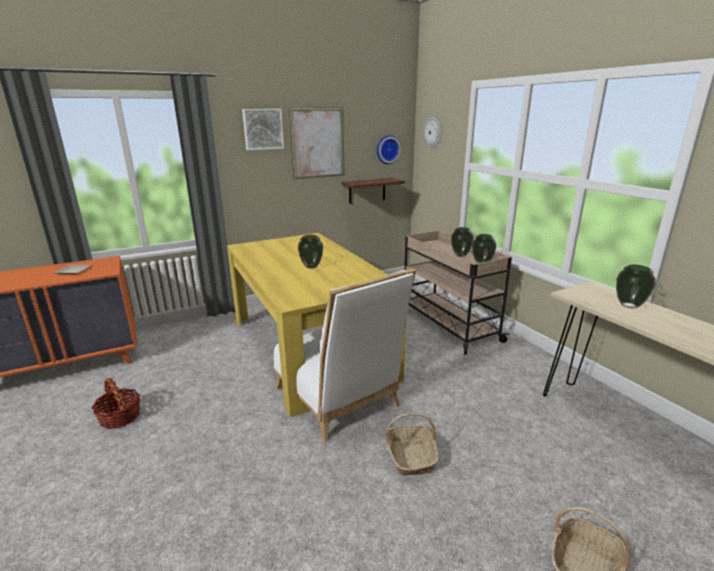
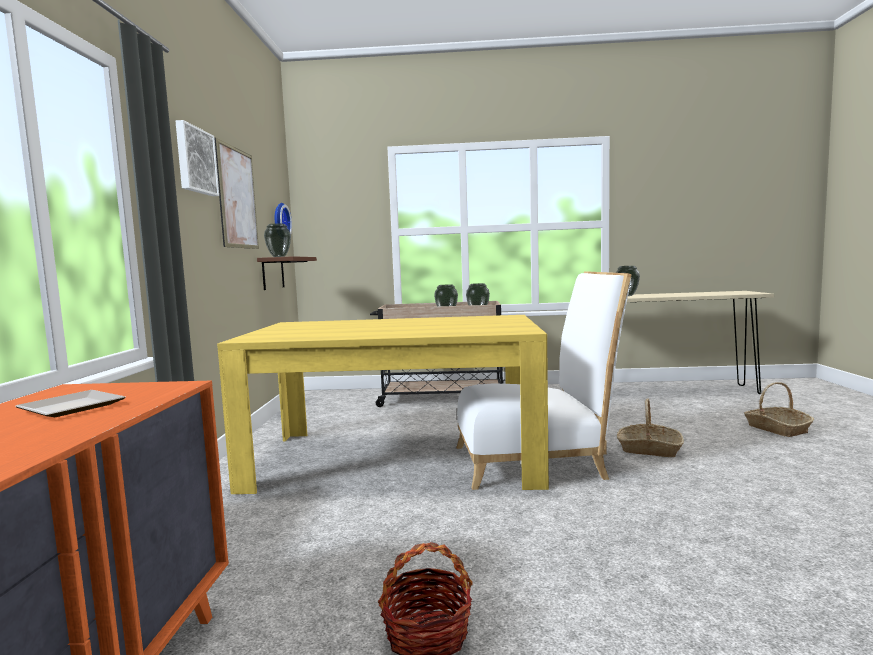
camera: 60 degrees left, 15 degrees down
vase [298,235,323,269] -> vase moved to [264,224,291,257]
wall clock [423,117,441,148] -> none

